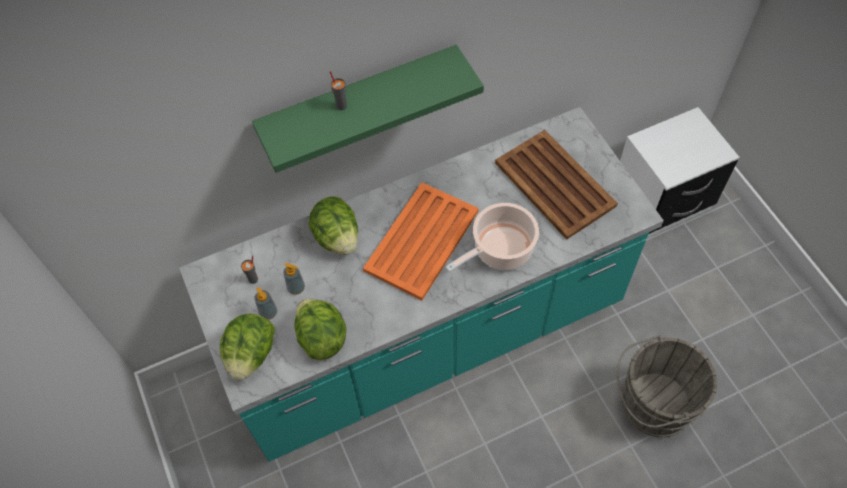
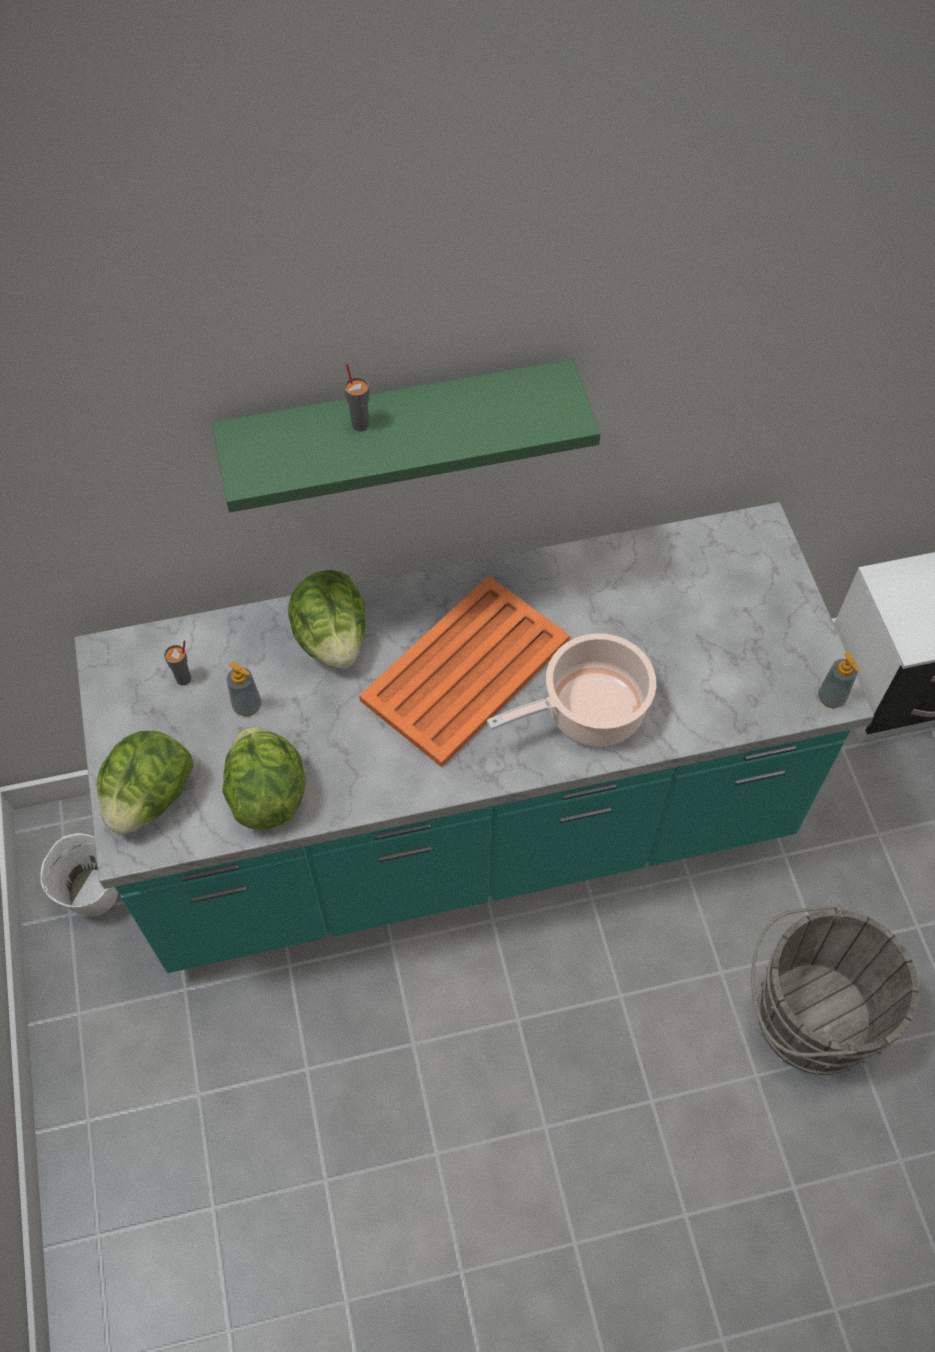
camera: 10 degrees right, 0 degrees up
soap dispenser [254,287,277,320] -> soap dispenser moved to [818,652,860,708]
brown tray [495,130,618,240] -> none
none -> white bucket [40,833,118,917]

